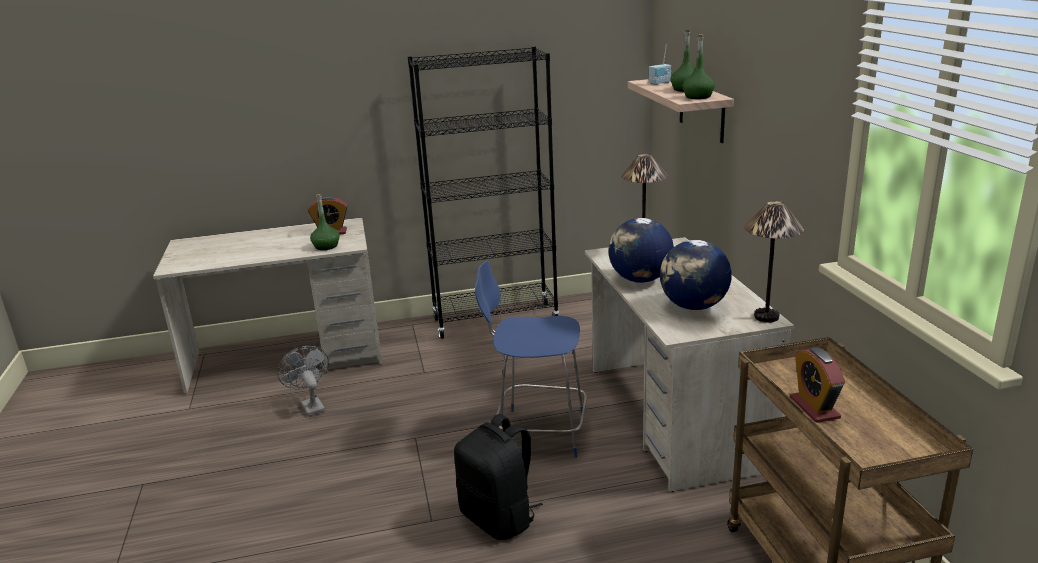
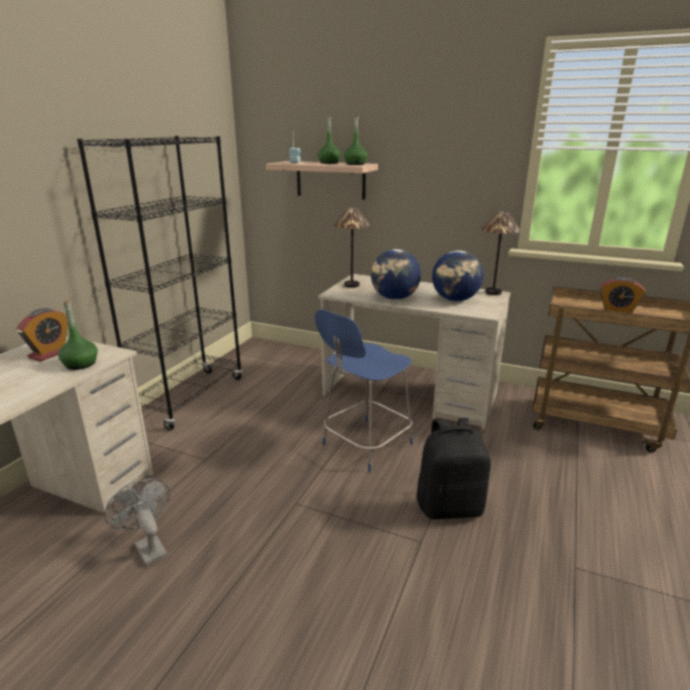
camera: 55 degrees left, 0 degrees up
grey fan [277,346,329,417] -> grey fan turned 45 degrees clockwise [105,478,170,566]

